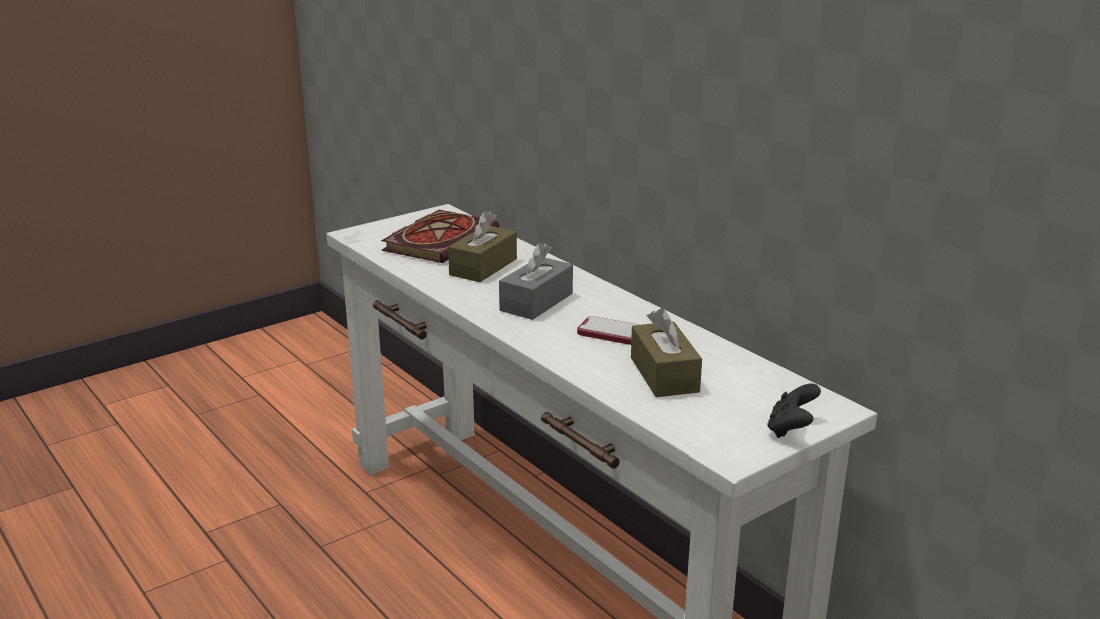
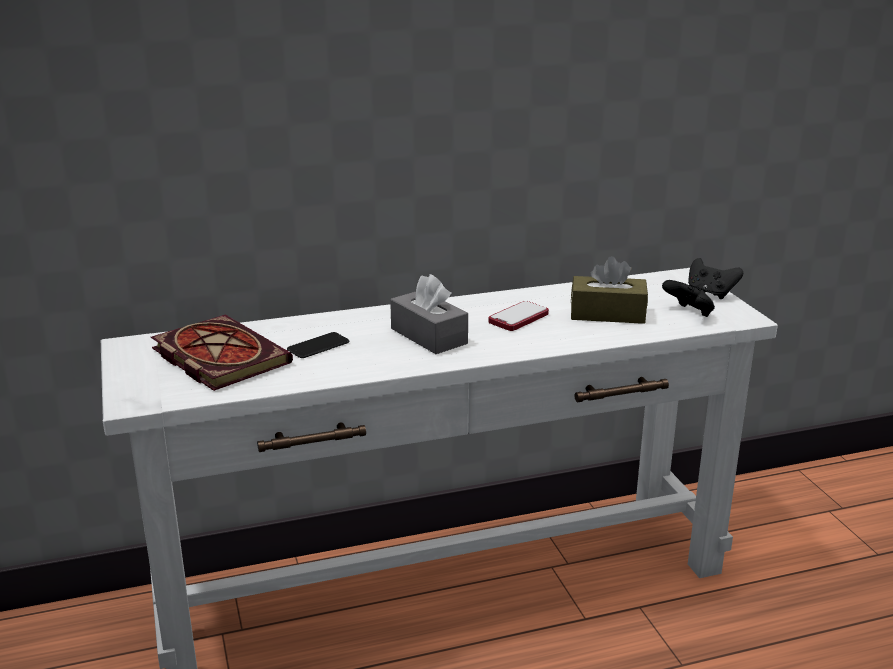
camera: 70 degrees left, 0 degrees up
brown tissue box [448,211,517,282] -> phone [287,332,349,358]
none -> black game controller [662,280,715,317]

